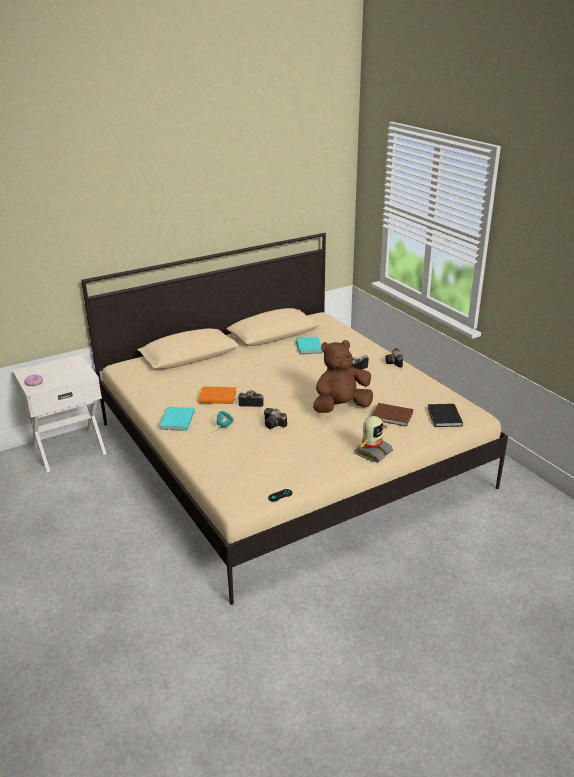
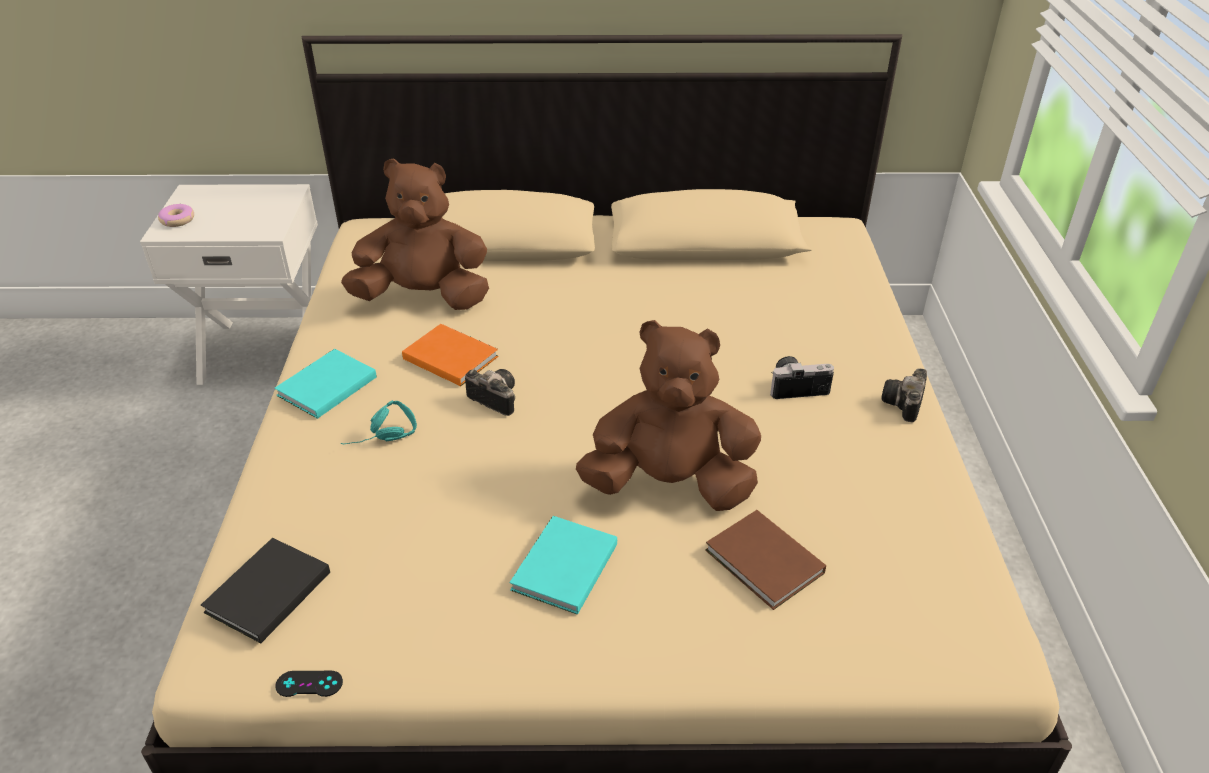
camera: 30 degrees right, 10 degrees up
camera [264,408,287,429] -> none
turquoise book [296,337,323,354] -> turquoise book moved to [510,516,617,615]
toy robot [354,416,393,463] -> none
black book [428,404,463,427] -> black book moved to [201,538,330,643]
none -> brown plush toy [341,158,489,310]

